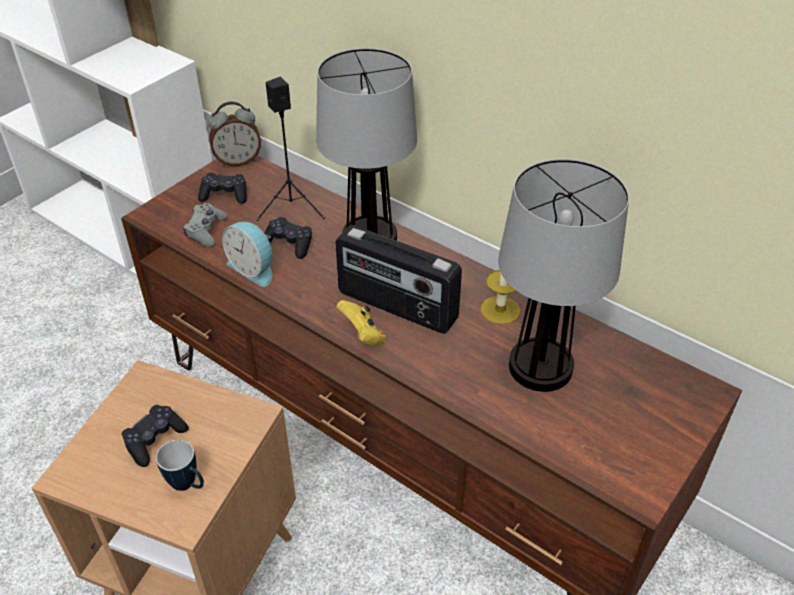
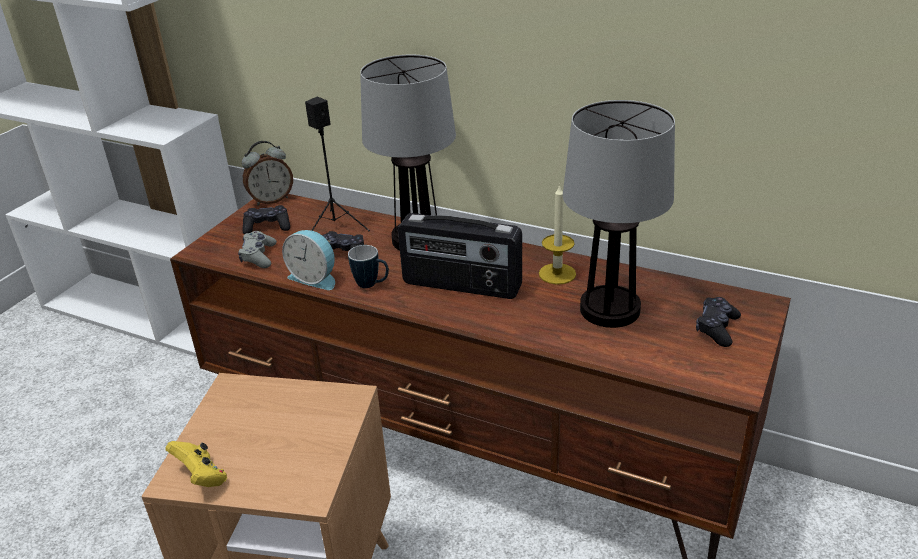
camera: 10 degrees left, 10 degrees down
black game controller [121,405,189,467] -> black game controller moved to [696,297,741,347]
mug [156,440,204,491] -> mug moved to [348,245,389,288]
yellow game controller [337,300,386,345] -> yellow game controller moved to [166,441,227,487]

